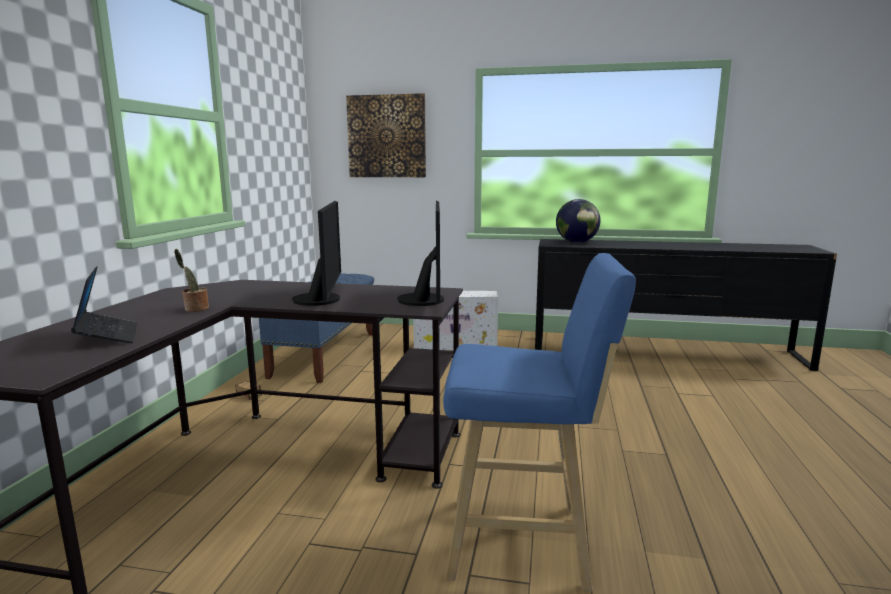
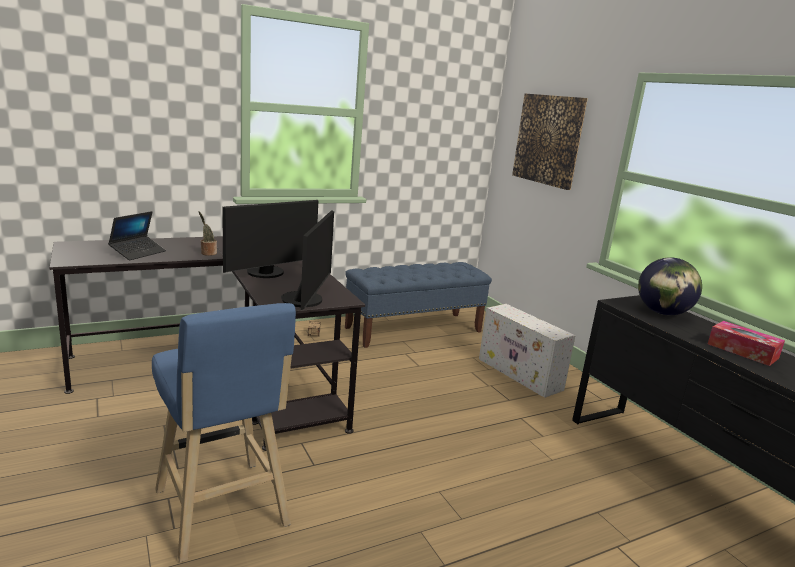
camera: 50 degrees right, 5 degrees up
monitor [397,201,444,306] -> monitor turned 45 degrees counterclockwise [281,210,334,310]
none -> tissue box [708,321,785,366]

